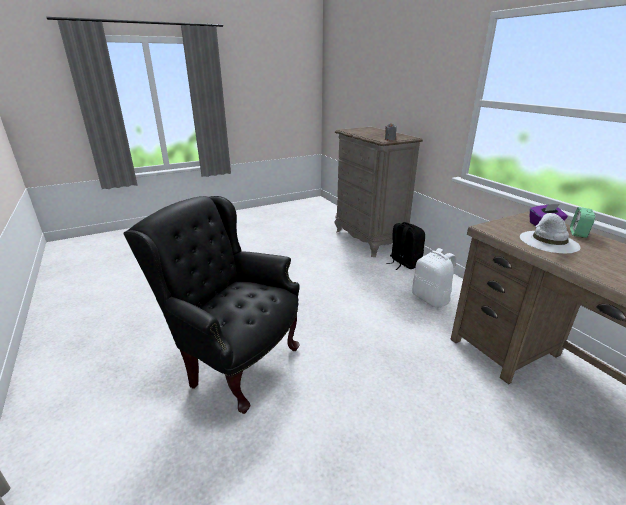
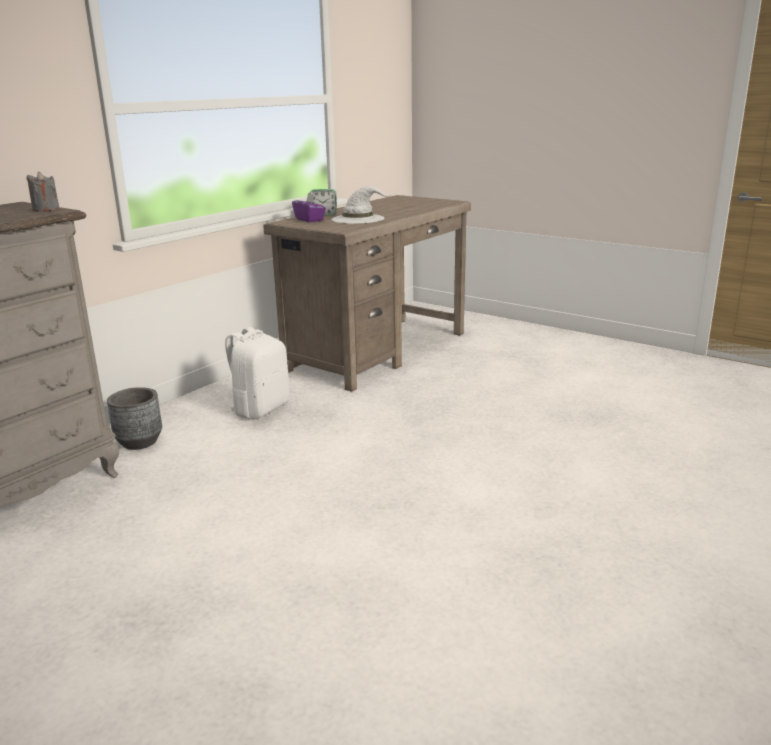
camera: 115 degrees left, 5 degrees down
black armchair [124,196,300,414] -> none
black backpack [386,222,425,270] -> grey planter [107,387,162,450]

